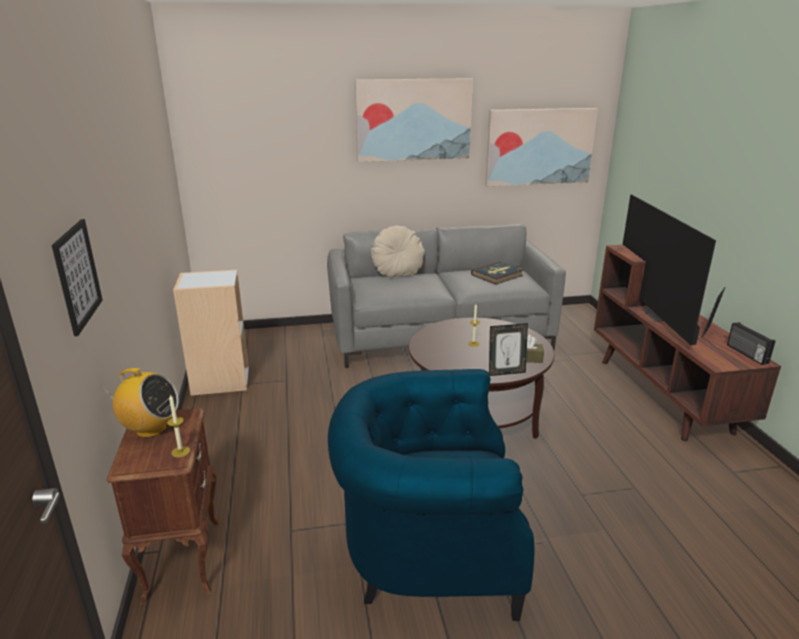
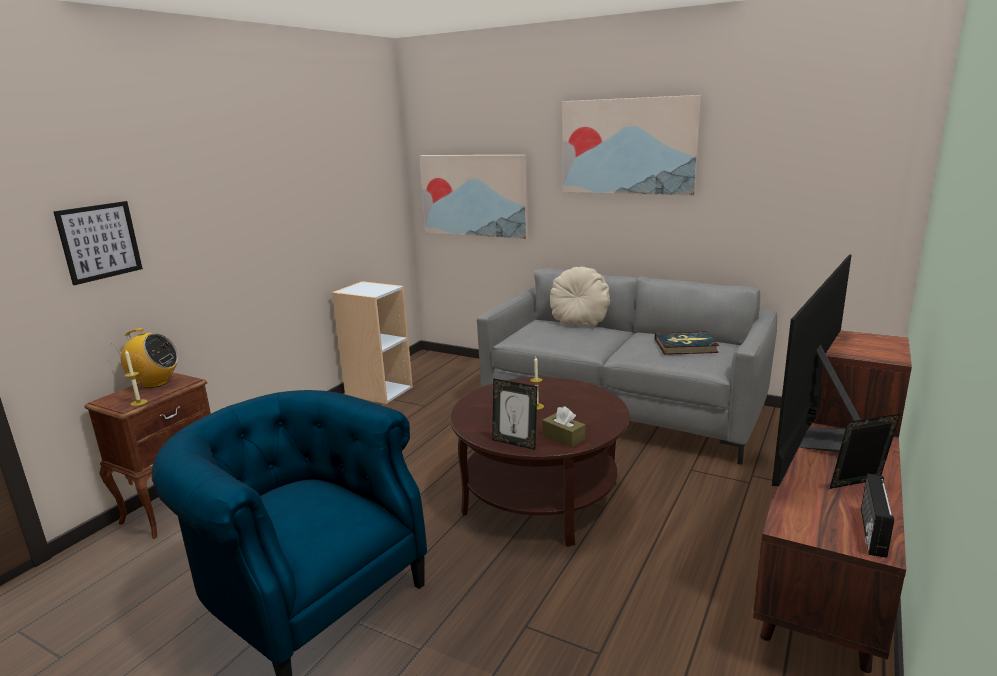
camera: 40 degrees right, 5 degrees down
radio [102,368,179,438] -> radio turned 45 degrees counterclockwise [115,328,178,388]
picture [485,108,598,186] -> picture moved to [419,155,529,239]

